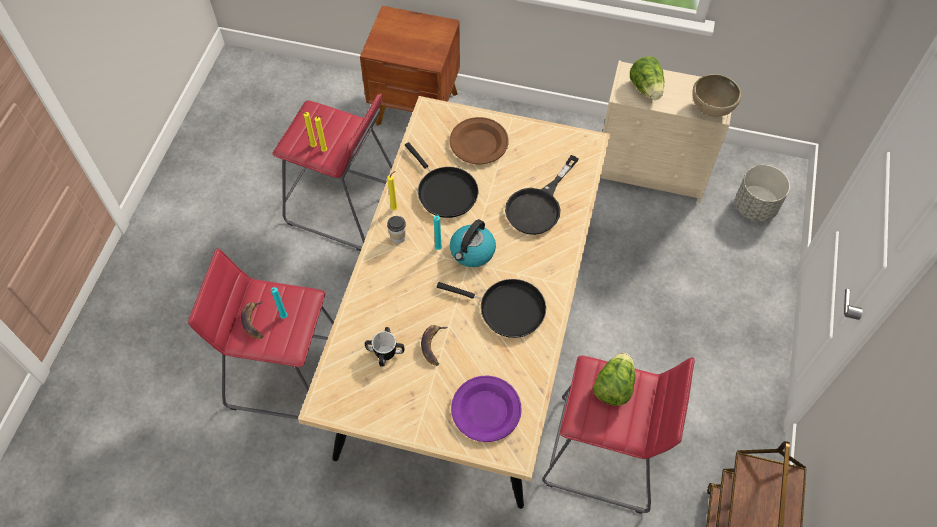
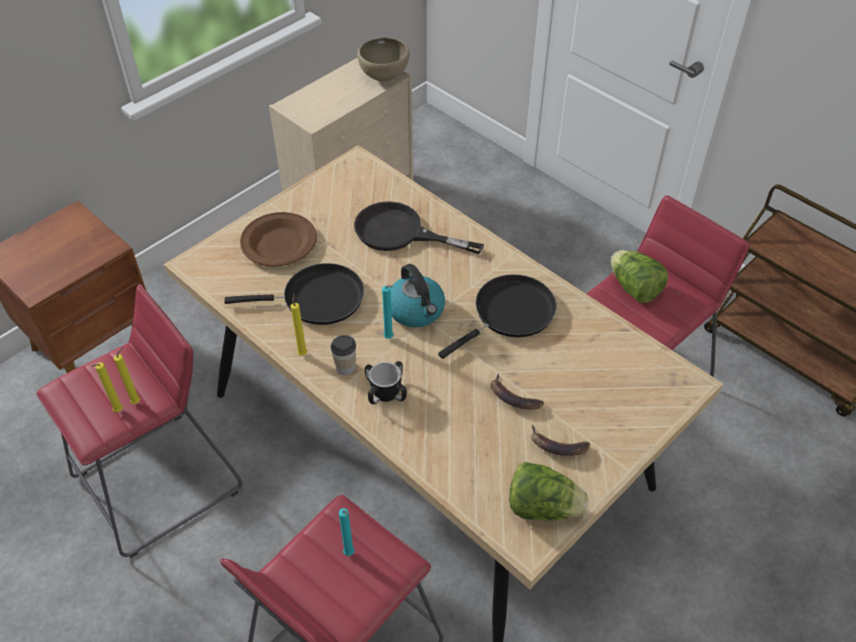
camera: 60 degrees left, 10 degrees down
banana [241,302,263,339] -> banana moved to [531,425,590,456]
mug [365,327,405,367] -> mug moved to [365,361,407,405]
purple plate [451,376,522,442] -> none
black frying pan [505,155,578,235] -> black frying pan turned 135 degrees clockwise [354,201,484,254]
lettuce [630,56,664,100] -> lettuce moved to [509,462,588,521]
grey planter [735,165,790,222] -> none

